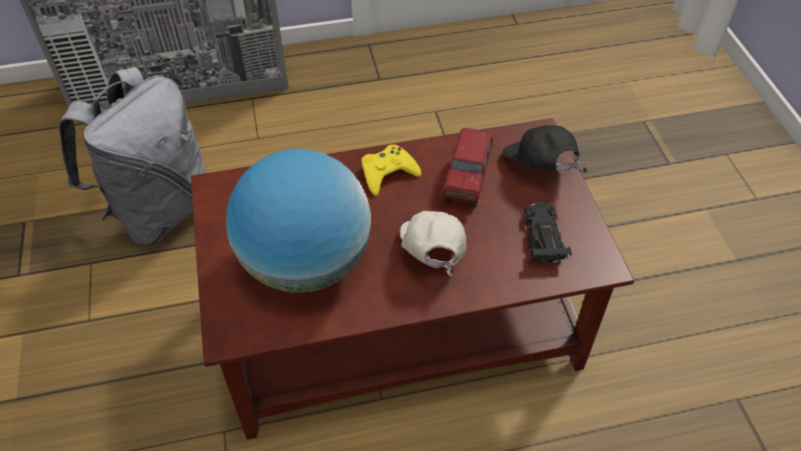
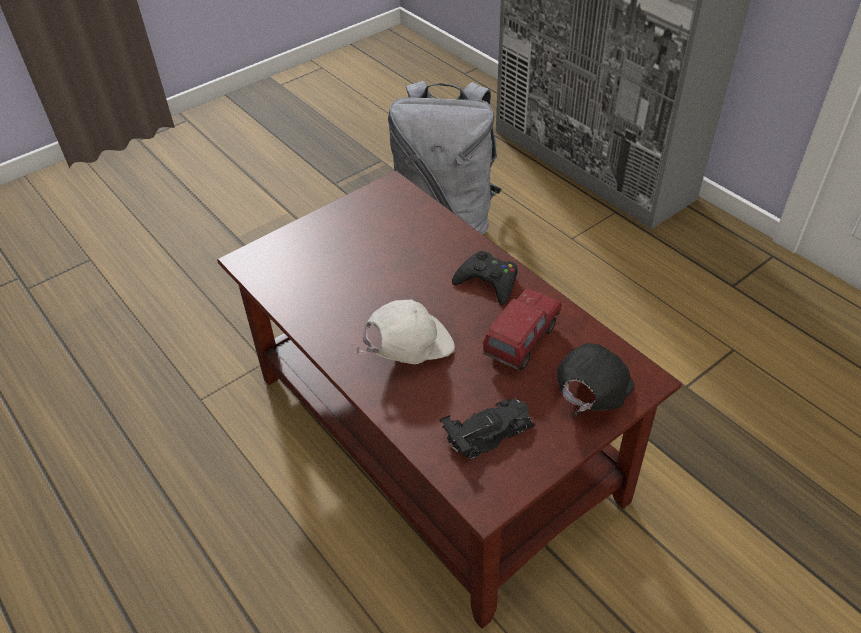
camera: 65 degrees right, 5 degrees down
globe [226,149,371,293] -> none
yellow game controller [361,145,421,196] -> black game controller [452,251,518,305]
toy truck [443,128,493,208] -> toy truck turned 135 degrees clockwise [483,288,562,370]

